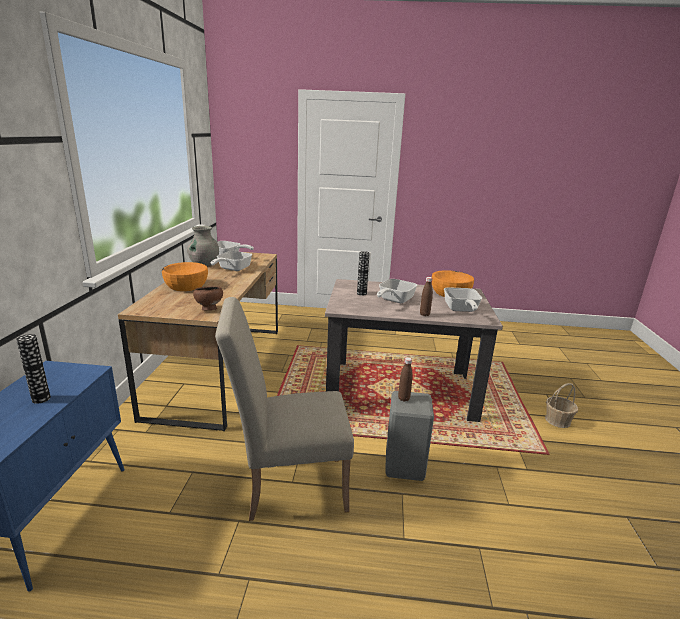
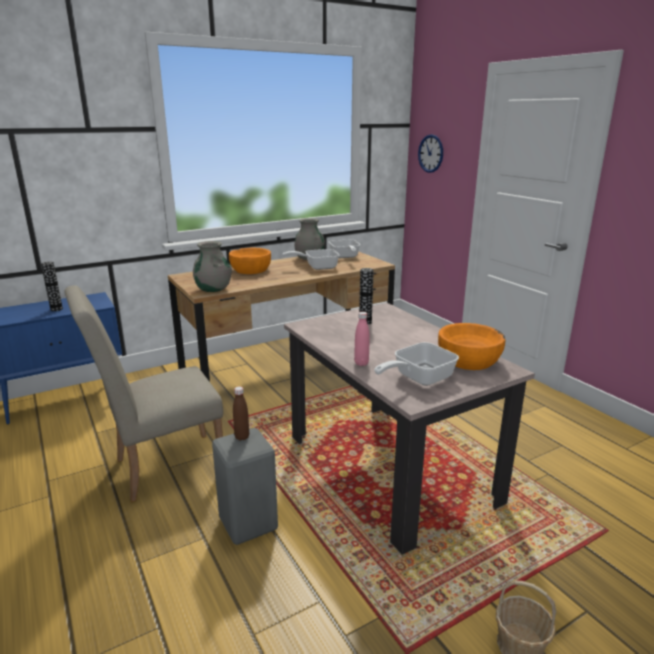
camera: 55 degrees right, 0 degrees up
brown bowl [193,286,223,310] -> grey vase [193,241,232,292]
beige chair [215,297,354,521] -> beige chair turned 75 degrees counterclockwise [64,285,223,502]
frying pan [377,279,417,303] -> none
brown bottle [420,277,433,316] -> pink bottle [354,312,370,366]
none -> wall clock [418,134,443,173]

